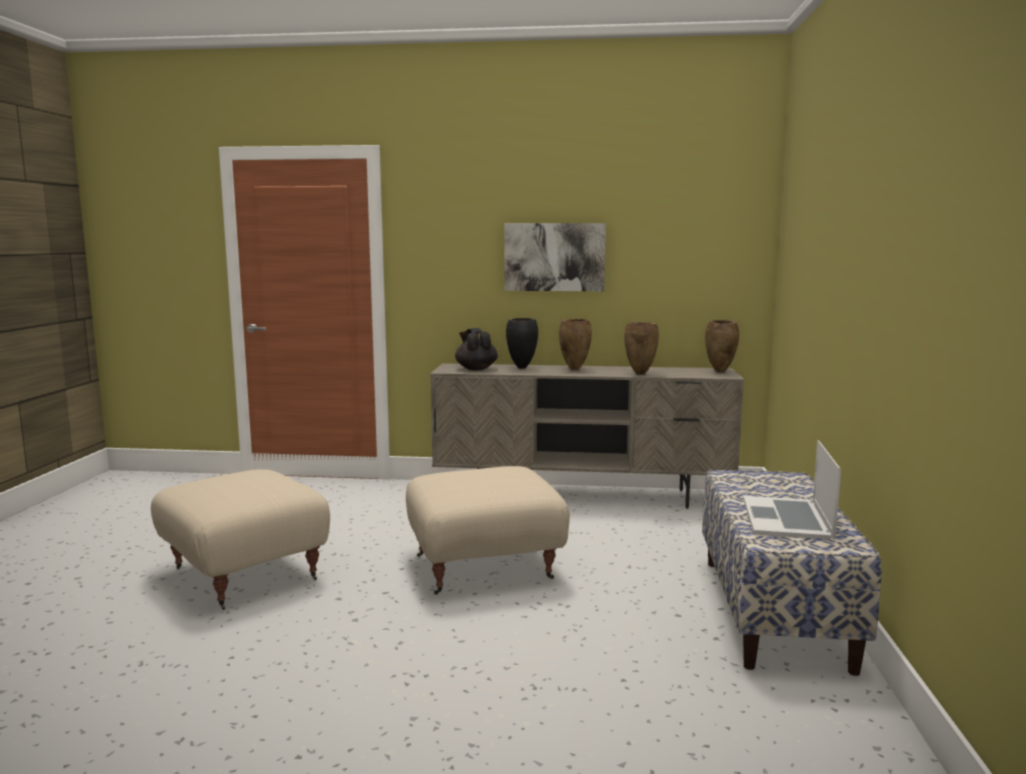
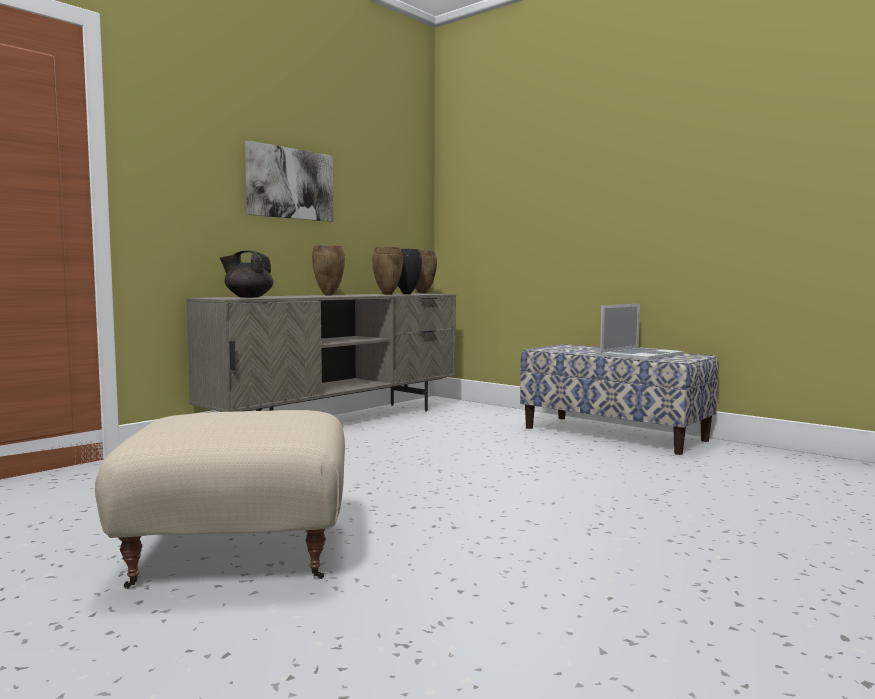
camera: 55 degrees left, 5 degrees down
beige ottoman [406,466,570,595] -> none
black vase [506,318,538,369] -> black vase moved to [398,249,422,294]
laptop [743,440,841,540] -> laptop turned 90 degrees counterclockwise [600,304,684,360]

